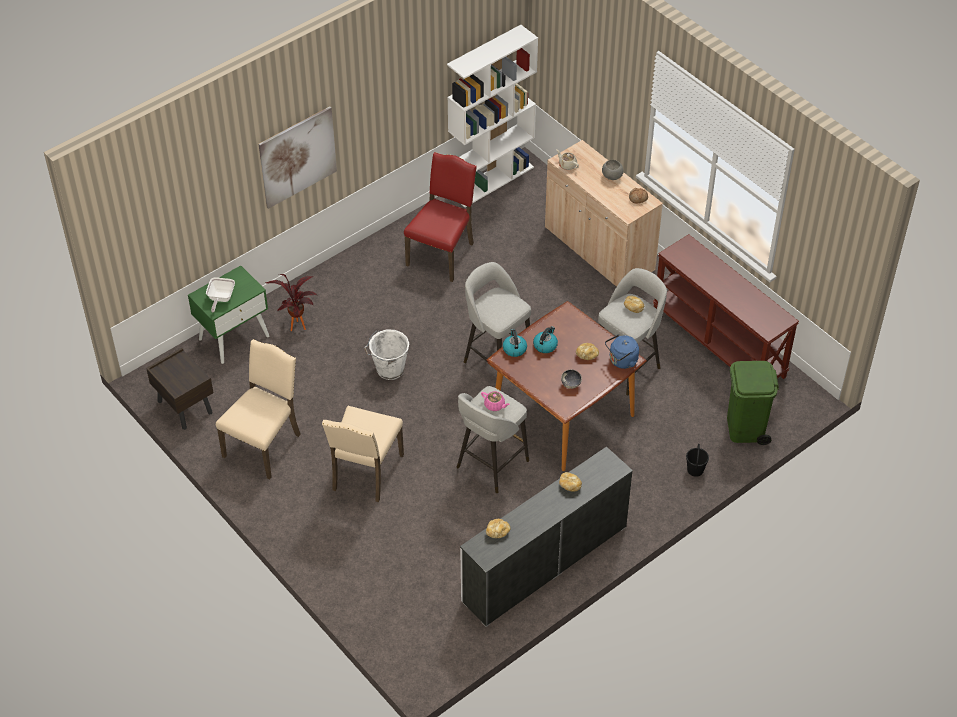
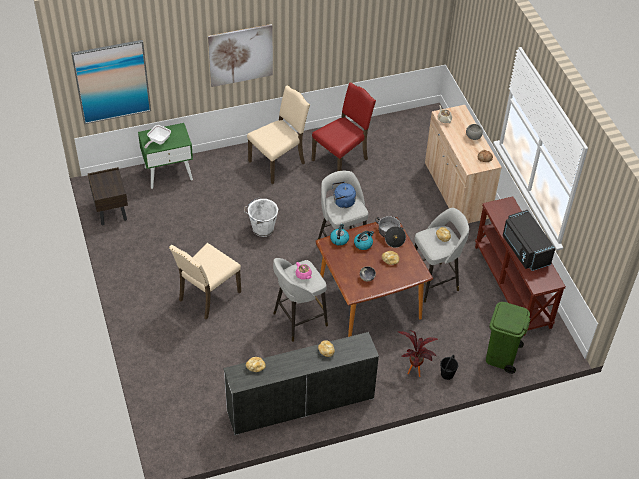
camera: 20 degrees right, 0 degrees up
beige chair [216,339,301,480] -> beige chair moved to [247,85,310,184]
potted plant [265,274,317,331] -> potted plant moved to [397,330,439,377]
white bookcase [447,25,538,207] -> none
blue kettle [605,334,639,369] -> blue kettle moved to [332,181,356,208]
none -> picture [71,40,151,124]
none -> cooking pot [375,216,406,248]
none -> black microwave [503,210,555,271]

